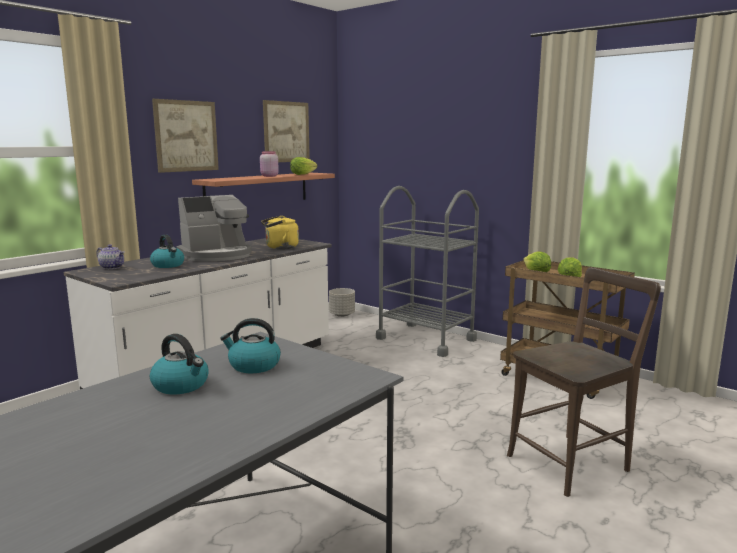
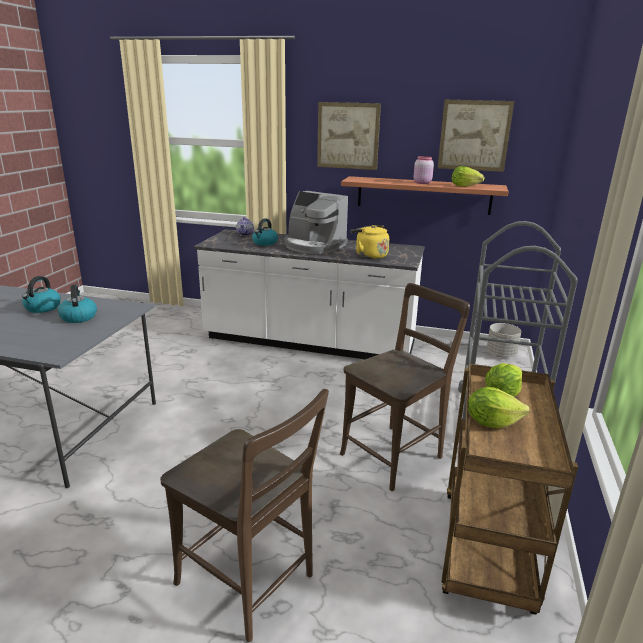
camera: 65 degrees right, 10 degrees up
none -> brown chair [340,283,470,491]

